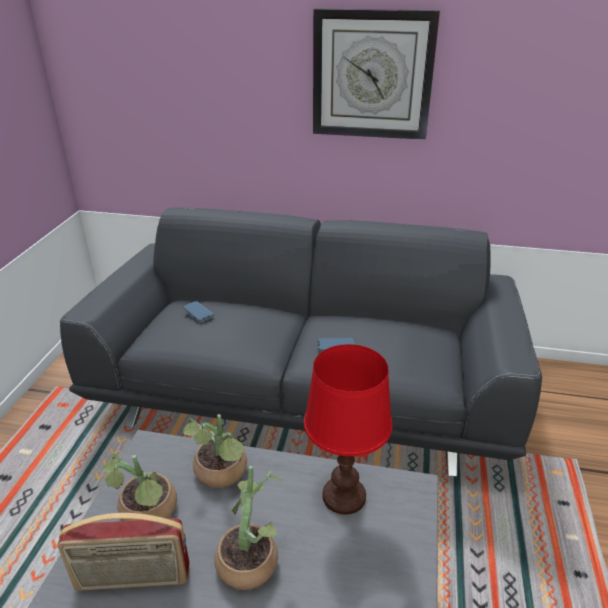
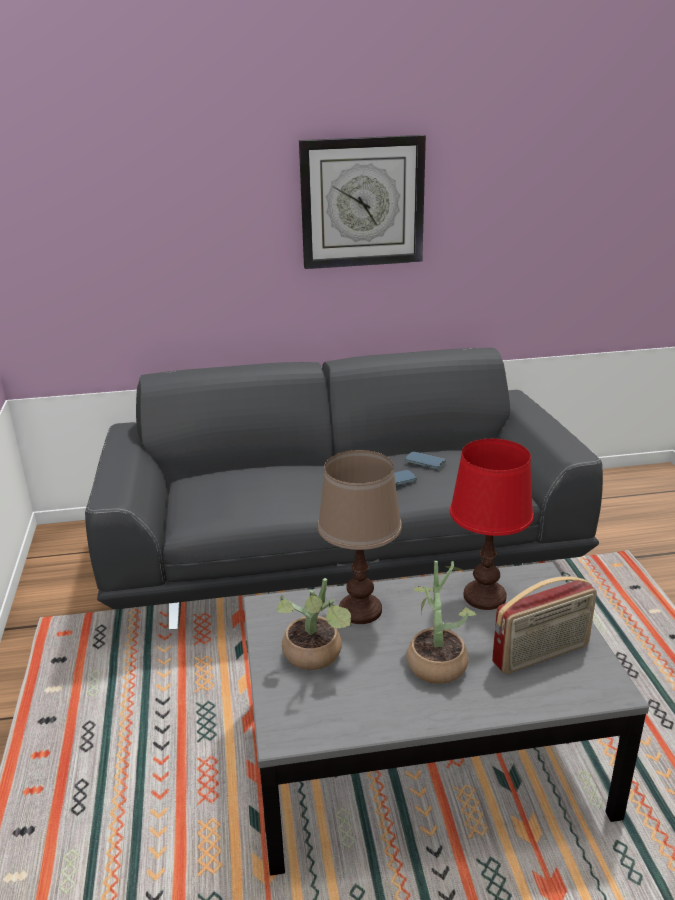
camera: 20 degrees left, 5 degrees down
radio [58,513,190,591] -> radio moved to [492,576,597,674]
phone [183,301,214,322] -> phone moved to [405,452,446,469]
potted plant [183,414,247,488] -> brown table lamp [318,450,402,624]

